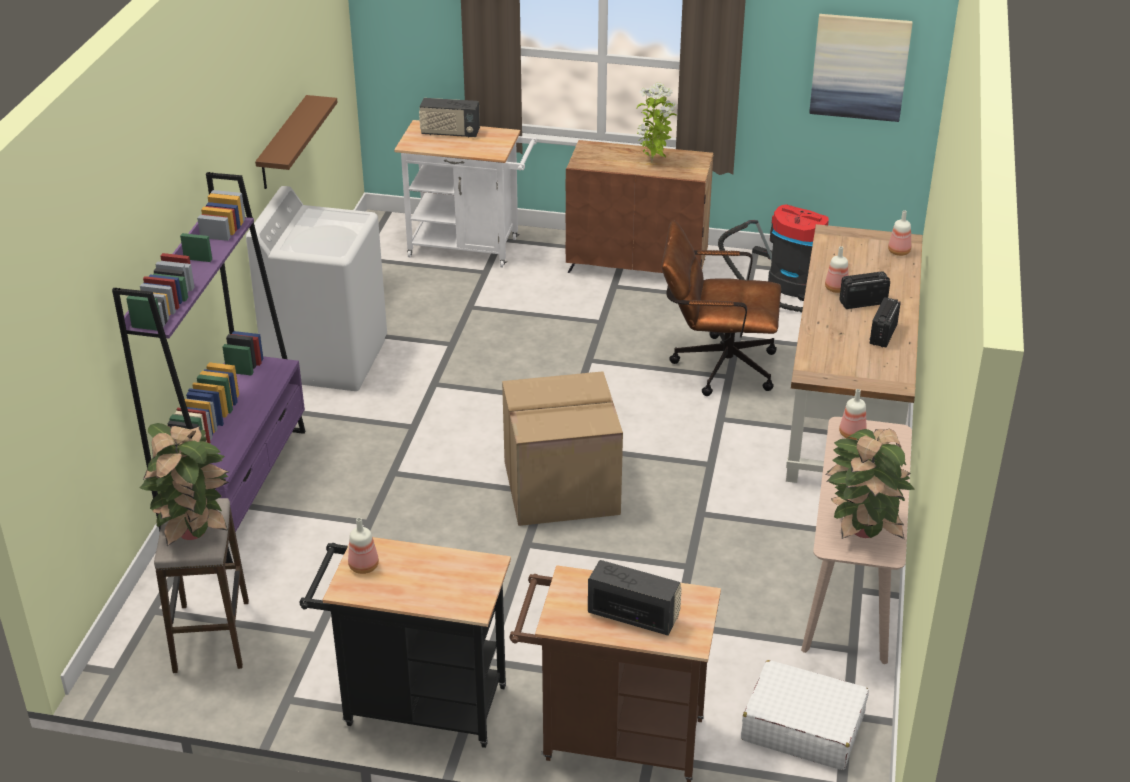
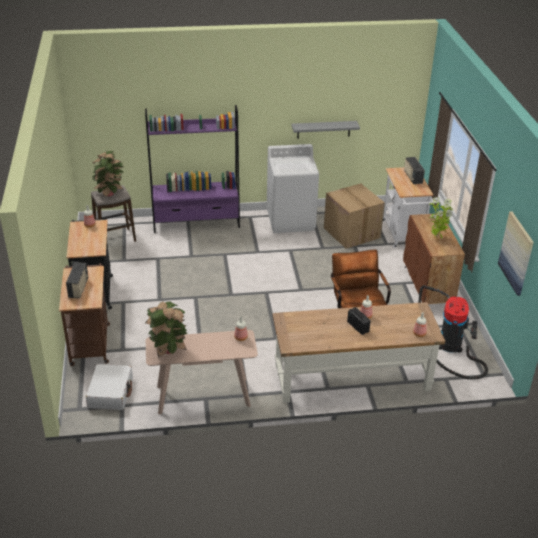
camera: 70 degrees right, 0 degrees up
brown shelf [255,95,338,189] -> grey shelf [292,121,360,139]
cardboard box [502,371,623,526] -> cardboard box moved to [324,184,385,249]
radio [869,297,901,347] -> none

